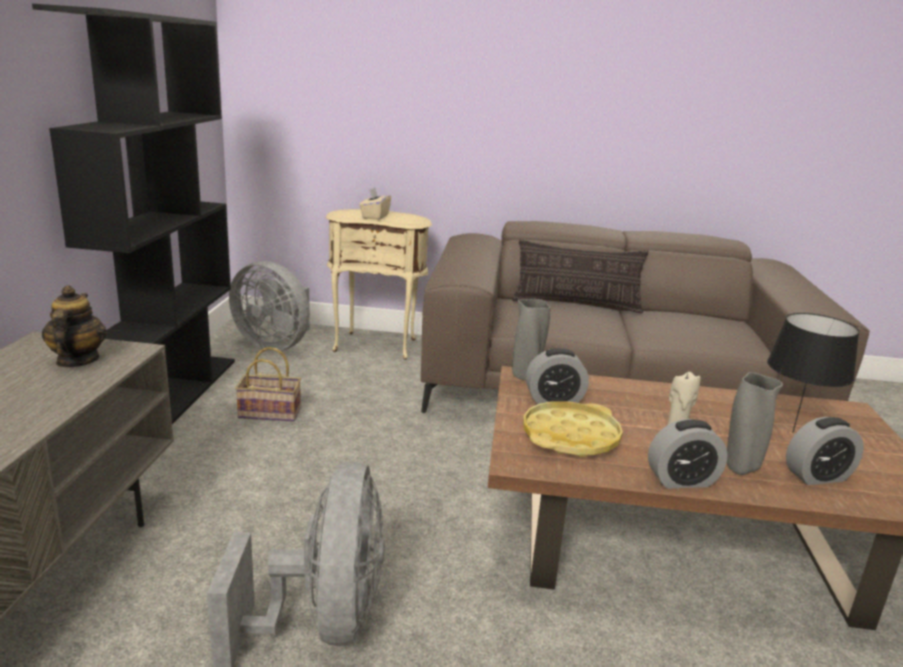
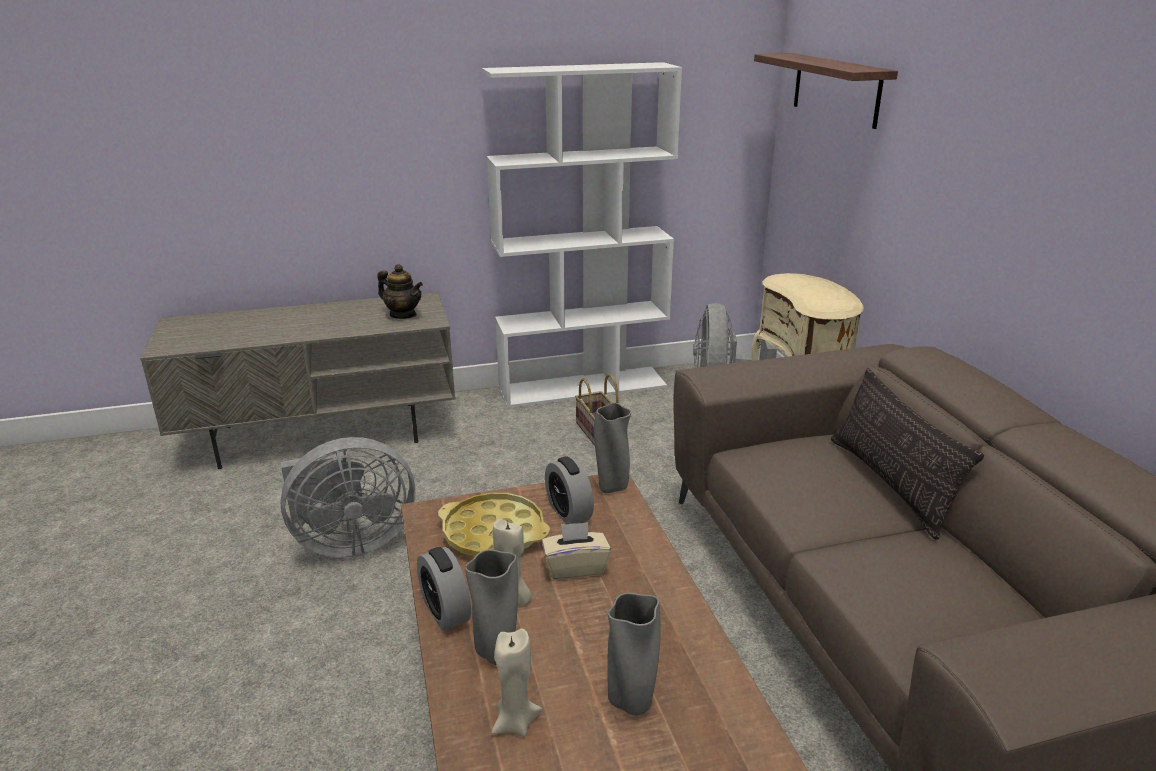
camera: 70 degrees right, 5 degrees up
black bookcase [32,4,235,424] -> white bookcase [482,62,682,408]
teapot [42,285,107,368] -> teapot turned 60 degrees clockwise [378,264,423,319]
beige tissue box [359,188,391,220] -> beige tissue box moved to [542,522,611,580]
black table lamp [767,313,859,433] -> grey vase [607,593,661,716]
alarm clock [786,417,864,485] -> beige candle [492,629,542,737]
none -> shelf [754,53,898,129]

